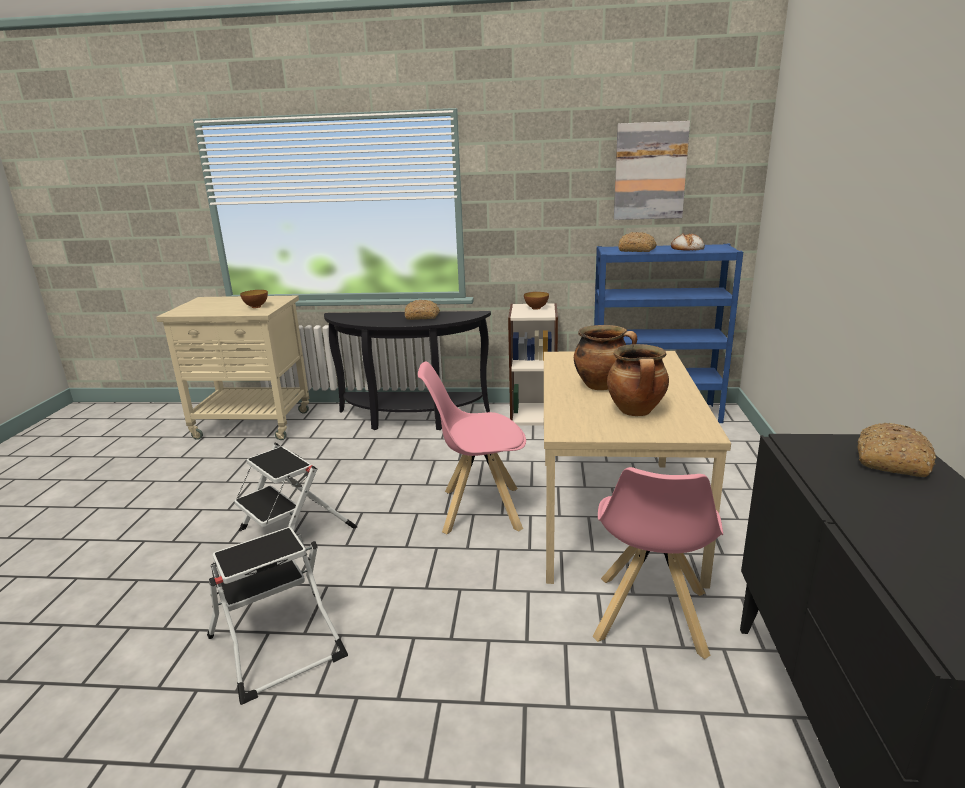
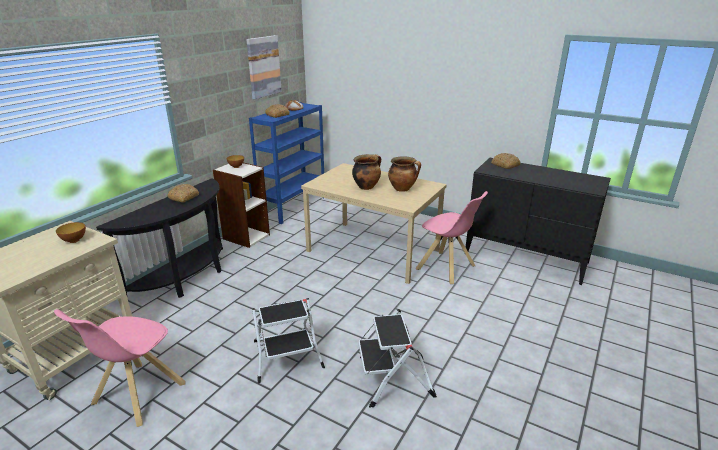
camera: 65 degrees left, 5 degrees up
pink chair [418,362,526,534] -> pink chair moved to [54,309,186,427]

